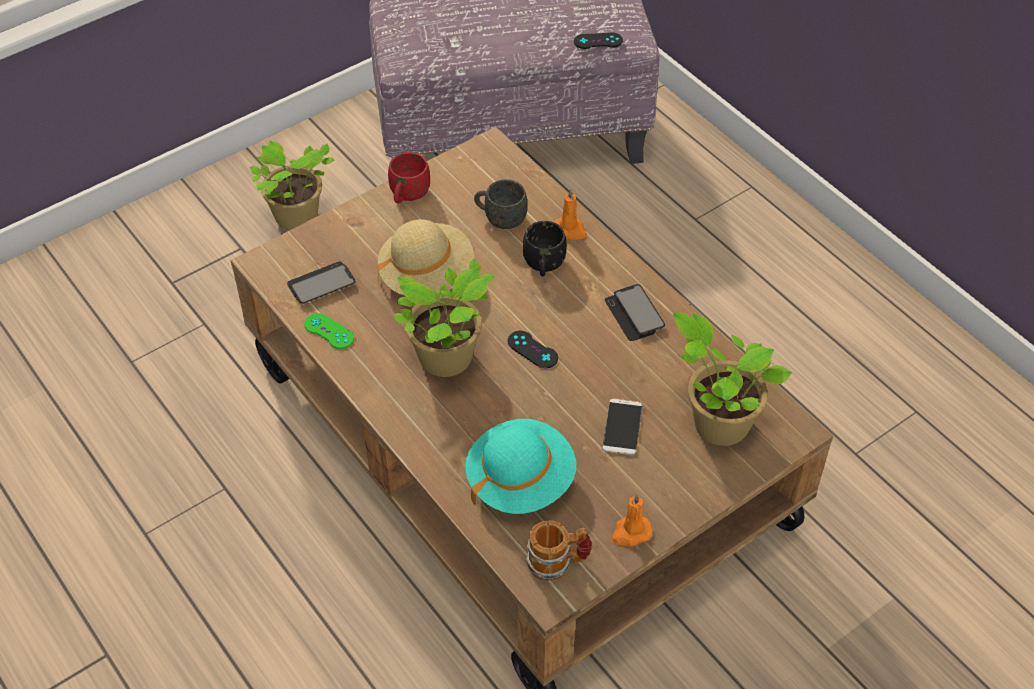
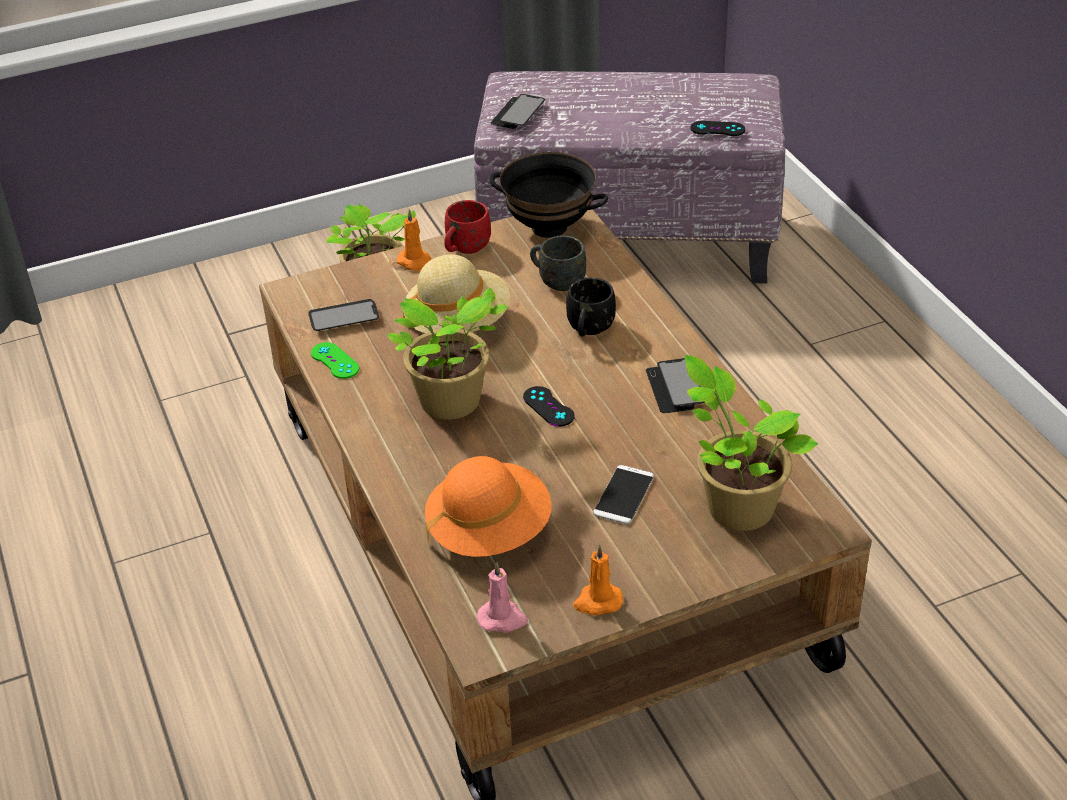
camera: 15 degrees right, 10 degrees down
turquoise hat [465,419,576,514] -> orange hat [425,456,551,557]
mug [525,520,592,581] -> pink candle [477,562,528,633]
orange candle [554,188,587,240] -> orange candle moved to [396,209,431,271]
none -> black bowl [489,152,608,238]
none -> phone [490,94,545,129]

